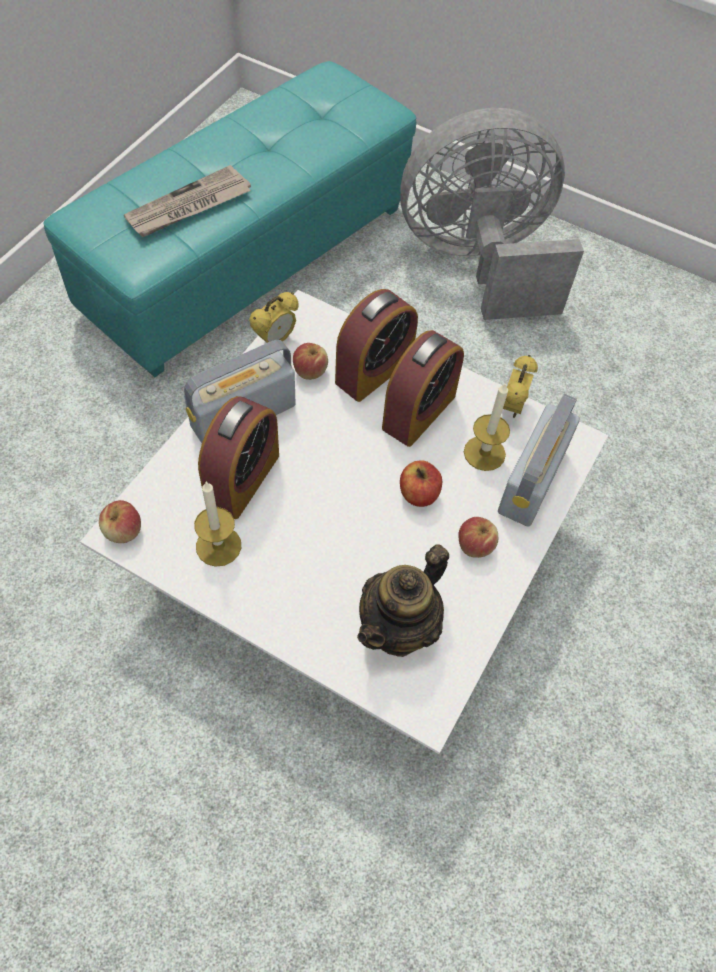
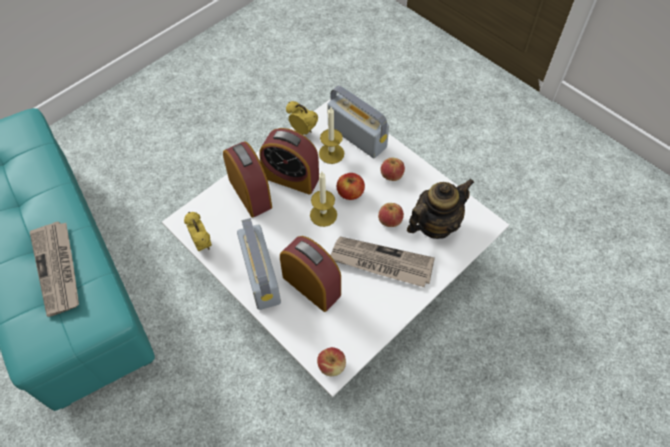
camera: 70 degrees left, 0 degrees up
candle [194,481,241,567] -> candle moved to [310,172,337,227]
apple [293,343,328,380] -> apple moved to [378,203,404,227]
teapot [357,545,449,657] -> teapot turned 90 degrees counterclockwise [407,179,474,239]
alarm clock [382,330,464,447] -> alarm clock turned 150 degrees clockwise [259,128,319,195]
grey fan [400,108,584,320] -> none
none -> newspaper [330,237,435,287]

